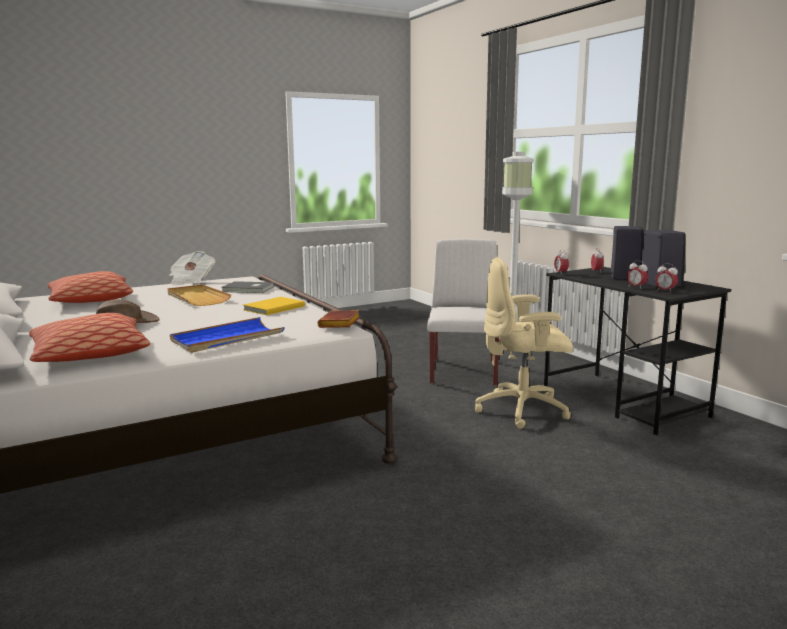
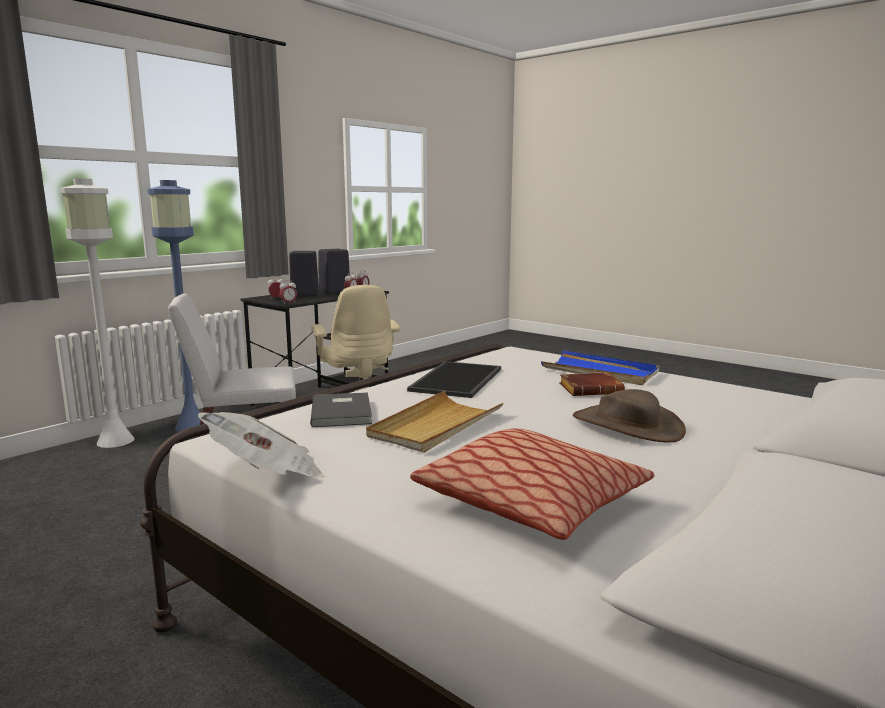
camera: 110 degrees left, 0 degrees up
pillow [29,313,150,362] -> none
yellow book [243,297,305,315] -> tray [407,361,501,398]
brown book [318,310,360,328] -> brown book moved to [559,372,625,396]
none -> blue floor lamp [147,180,201,432]

